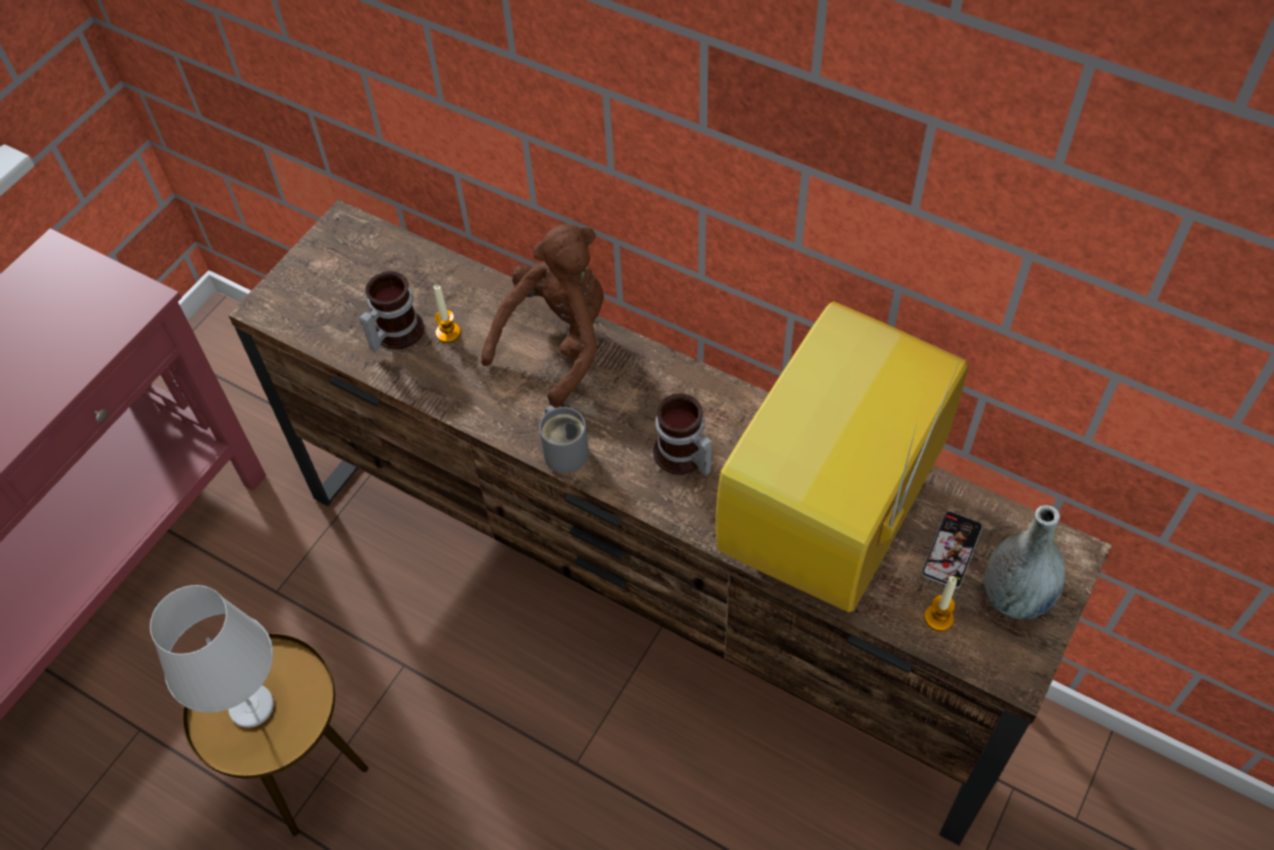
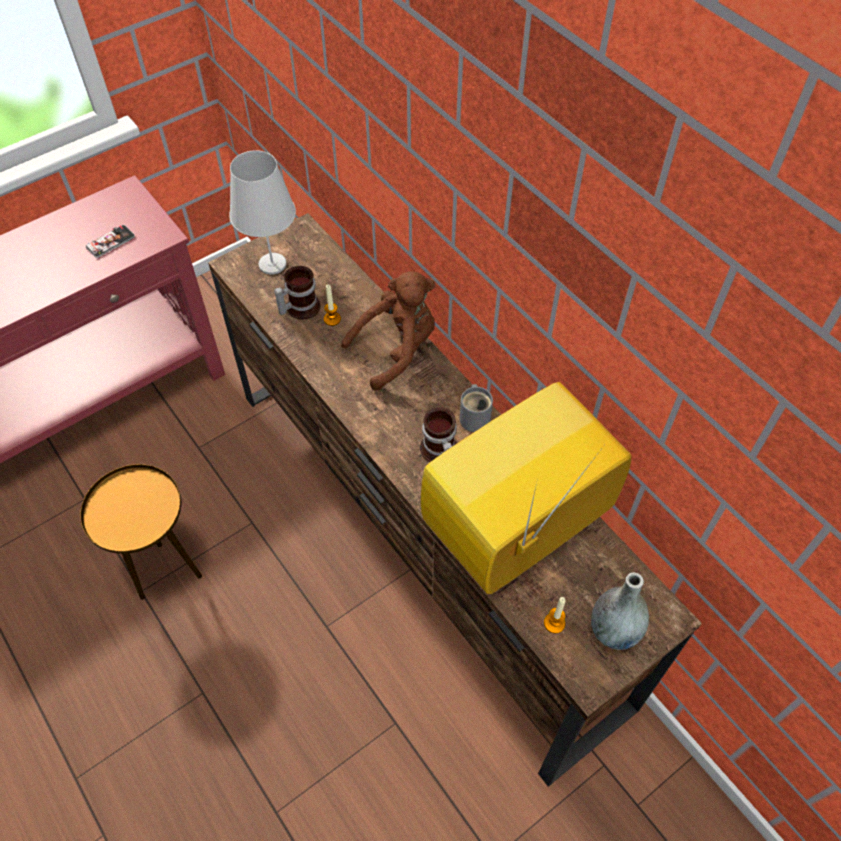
camera: 20 degrees right, 0 degrees up
white table lamp [150,585,274,728] -> white table lamp moved to [229,150,296,275]
grey mug [539,406,589,473] -> grey mug moved to [460,384,493,432]
phone [921,511,983,589] -> phone moved to [86,225,135,258]

